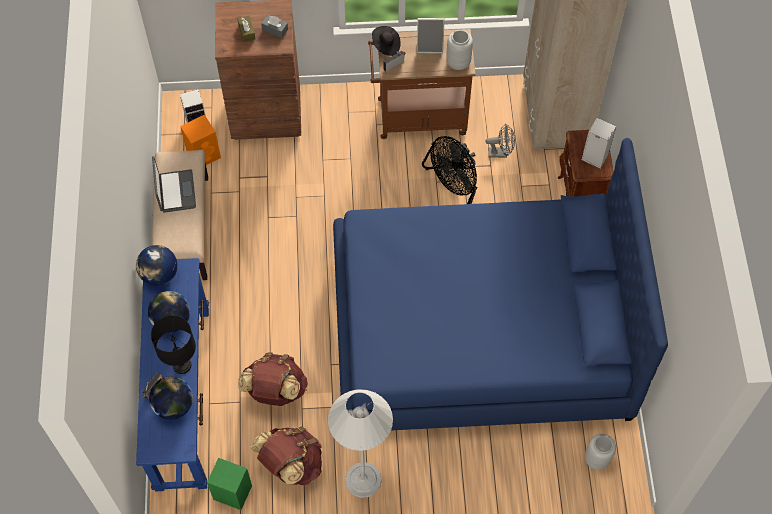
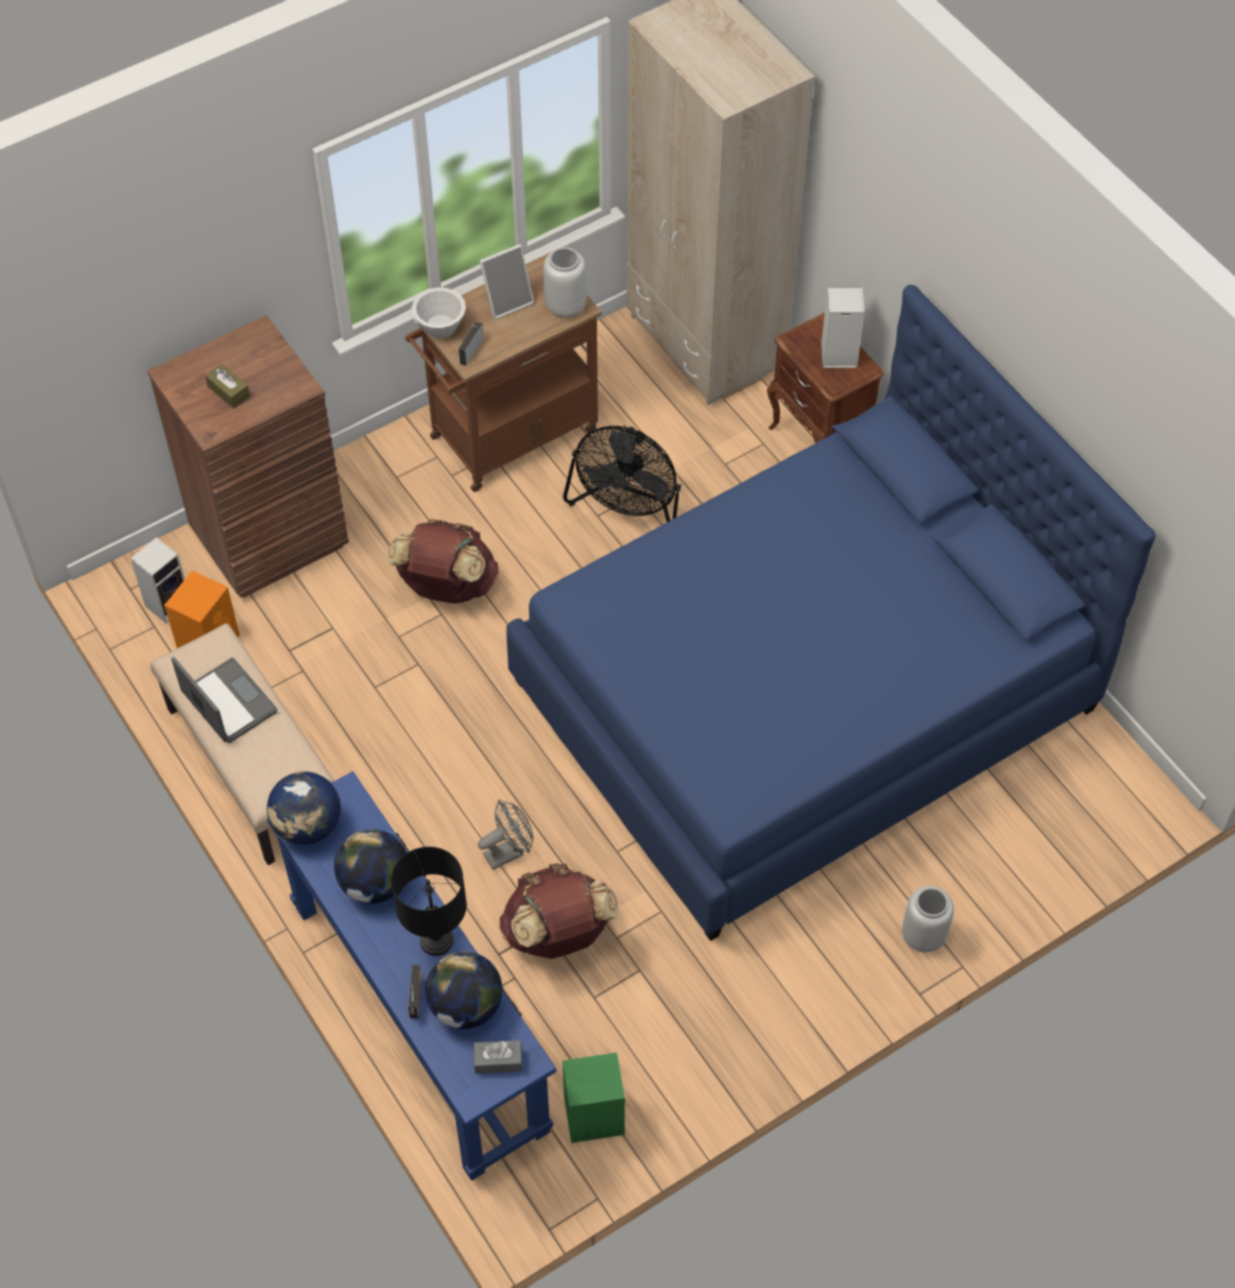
camera: 30 degrees left, 5 degrees down
brown backpack [250,426,322,485] -> brown backpack moved to [387,519,499,604]
grey tissue box [261,15,288,38] -> grey tissue box moved to [474,1040,523,1074]
white floor lamp [328,390,393,498] -> none
black hat [372,26,401,56] -> white bowl [412,288,466,339]
grey fan [485,123,515,158] -> grey fan moved to [478,800,534,870]
grey vase [585,434,616,470] -> grey vase moved to [902,886,954,953]

